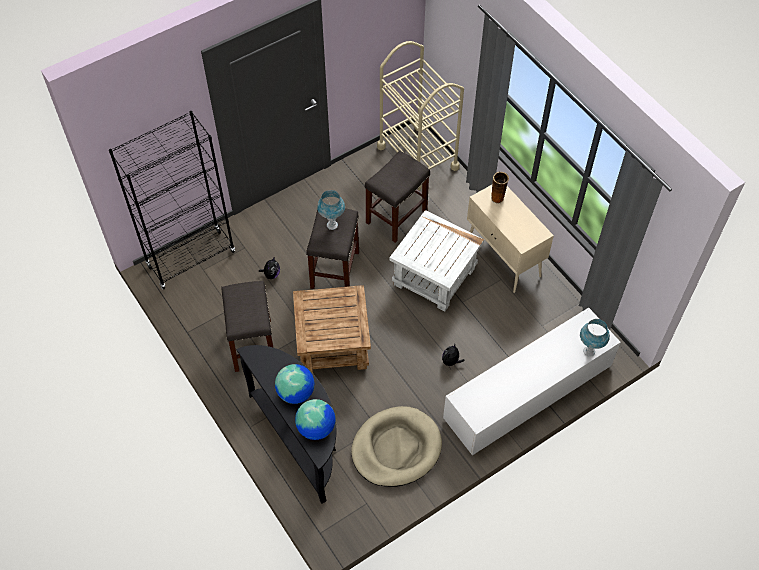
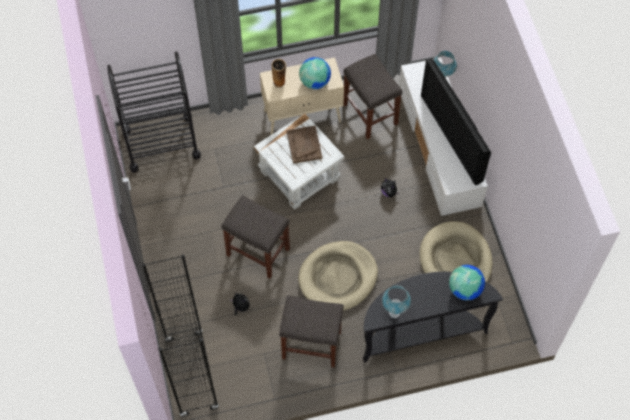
camera: 70 degrees left, 5 degrees up
globe [275,364,314,404] -> globe moved to [299,57,331,89]
brown side table [293,285,371,373] -> beige dog bed [298,241,378,311]
blue table lamp [317,190,345,230] -> blue table lamp moved to [382,285,411,318]
grey stool [365,151,430,243] -> grey stool moved to [343,54,402,139]
beige cart [377,41,464,191] -> black cart [107,51,201,172]
none -> brown tray [287,125,322,164]
none -> television [421,58,491,186]

